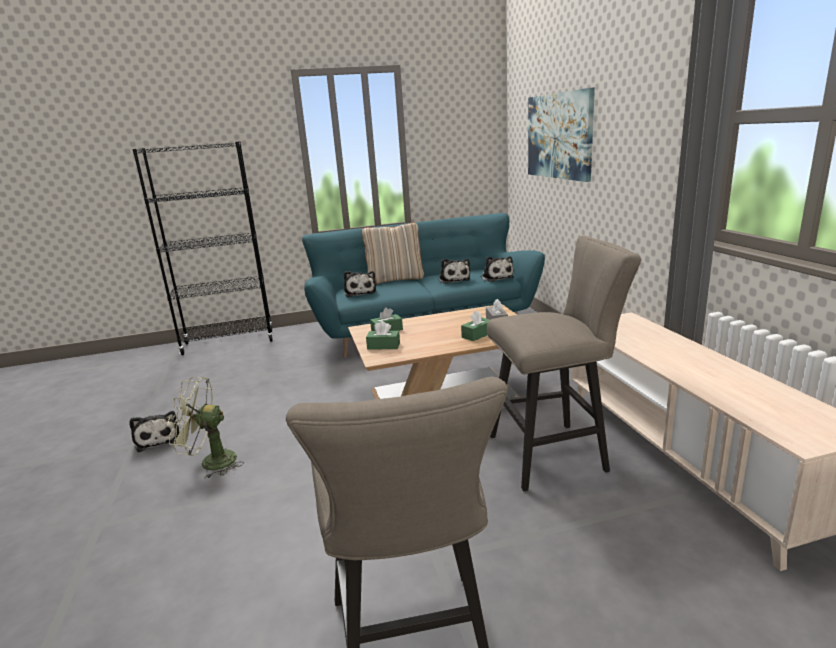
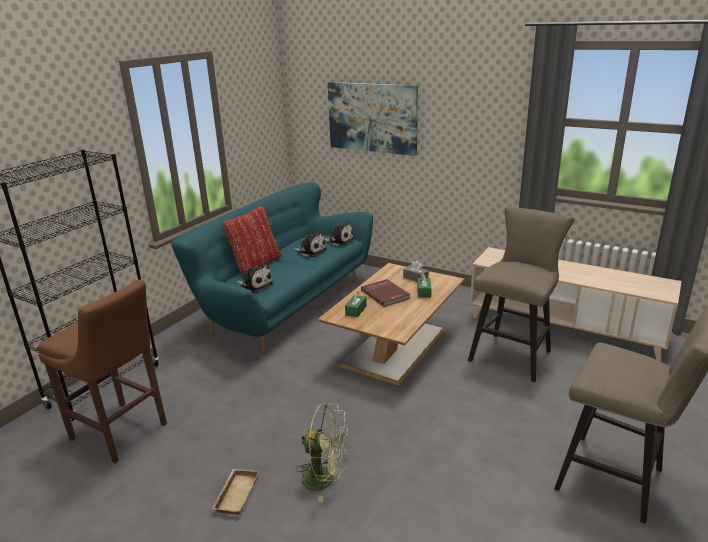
camera: 45 degrees left, 5 degrees up
plush toy [130,411,180,452] -> beige tray [212,469,259,515]
green fan [168,377,244,479] -> green fan turned 120 degrees counterclockwise [296,403,349,502]
beige pillow [362,223,424,285] -> red pillow [223,206,281,275]
green tissue box [366,321,400,350] -> none
none -> brown stool [37,279,167,463]
none -> red book [361,279,410,307]

